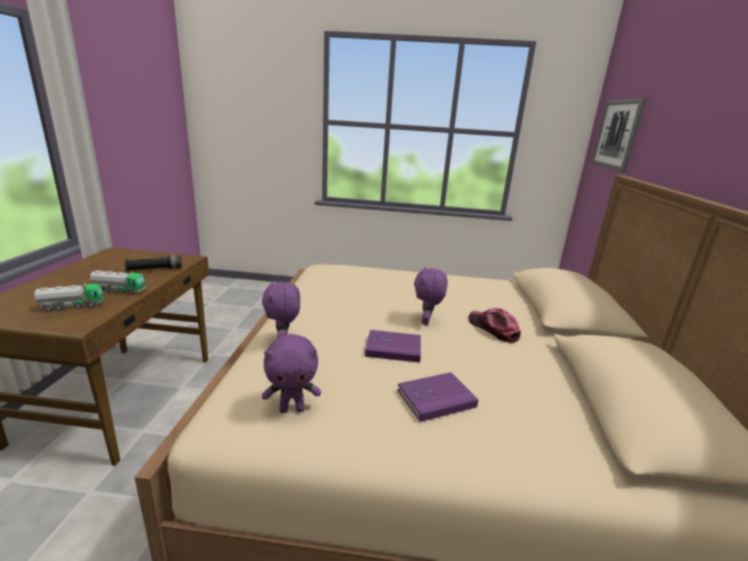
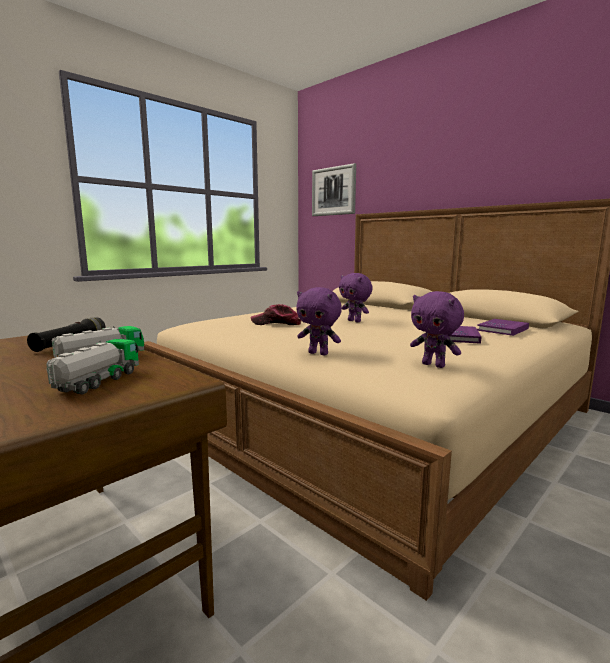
camera: 50 degrees left, 10 degrees down
purple plush toy [262,334,321,413] -> purple plush toy turned 105 degrees clockwise [410,291,464,368]
purple book [365,330,421,363] -> purple book moved to [477,319,529,336]
cap [469,308,521,343] -> cap moved to [251,304,301,325]

